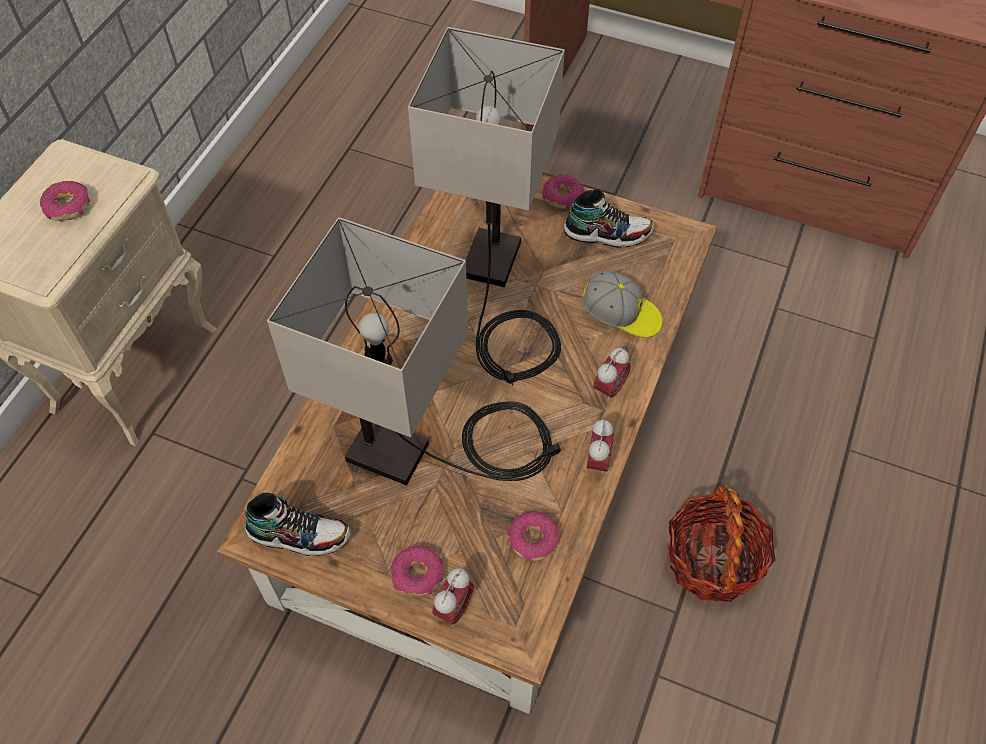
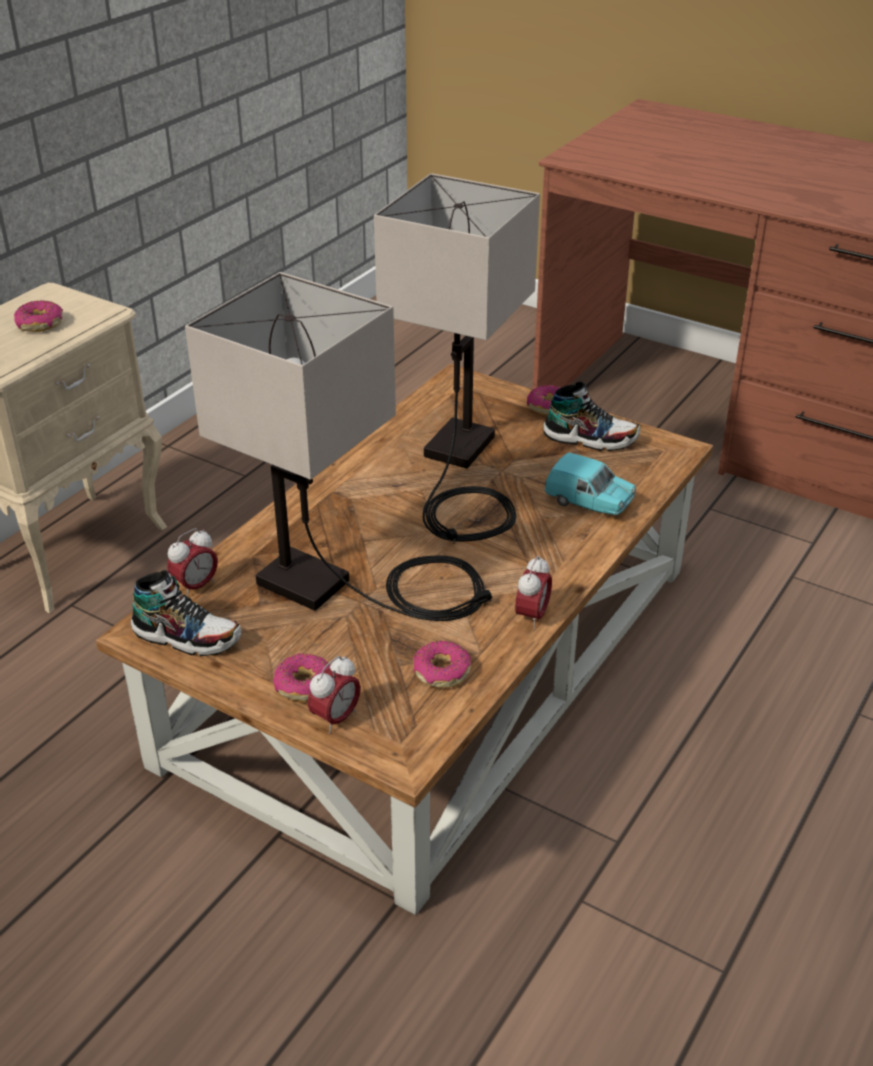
camera: 10 degrees right, 20 degrees down
cap [581,271,662,338] -> turquoise toy car [545,452,636,515]
alarm clock [593,348,631,403] -> alarm clock moved to [167,528,218,597]
basket [667,485,776,602] -> none

